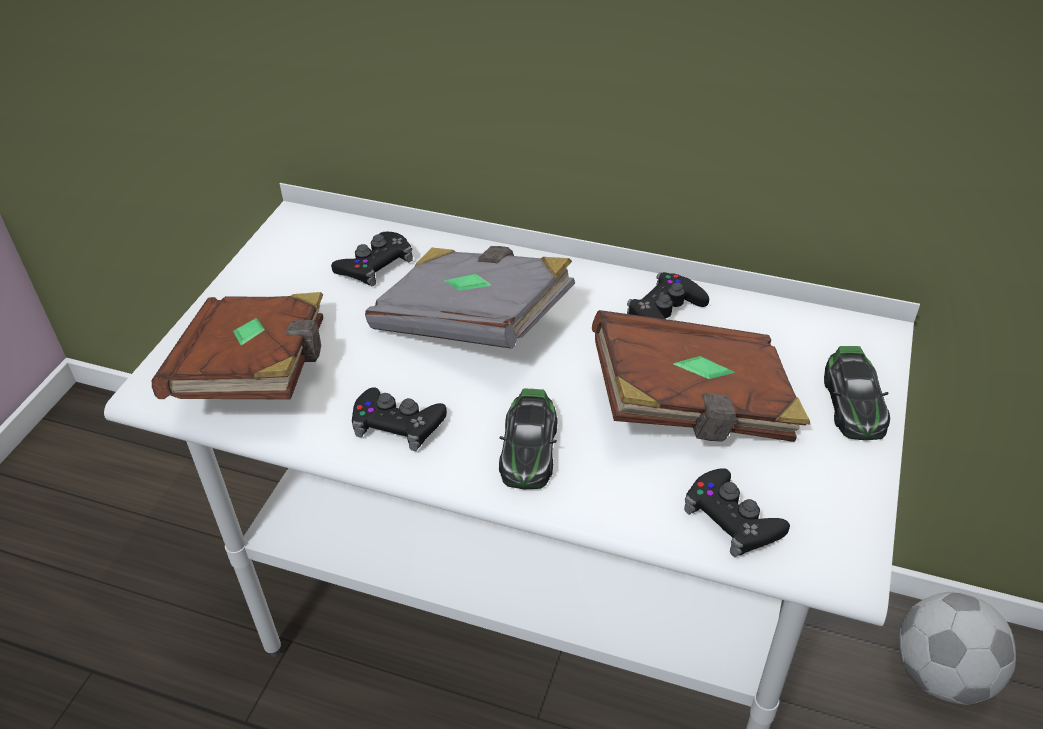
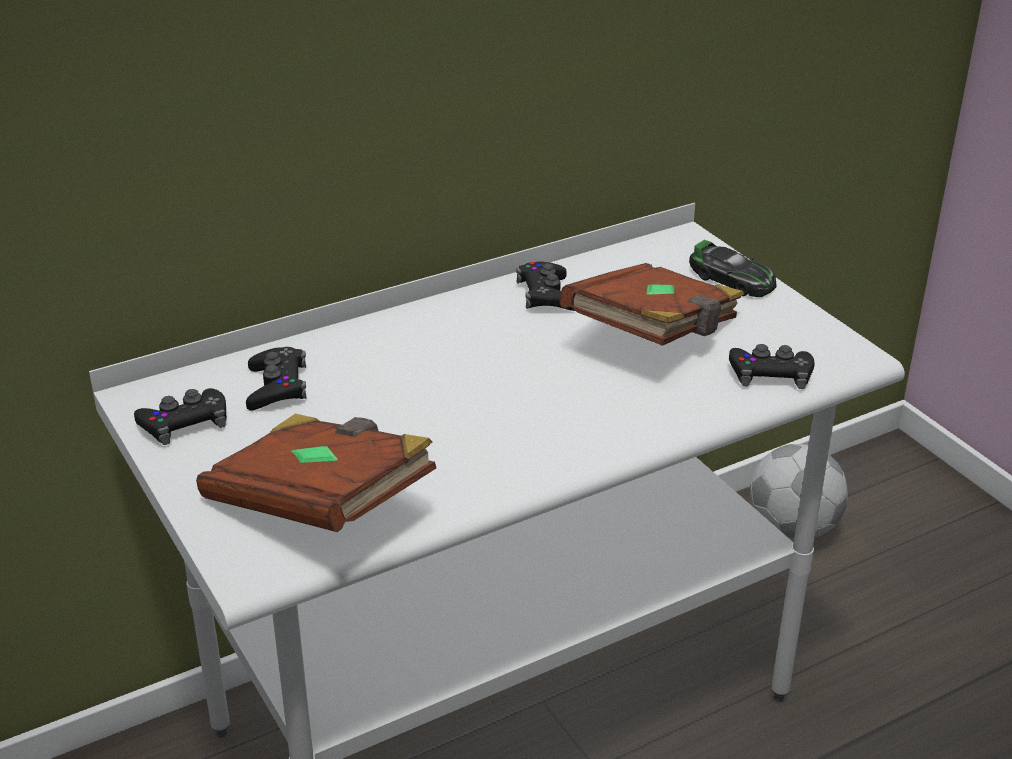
camera: 50 degrees left, 10 degrees down
black game controller [352,387,447,451] -> black game controller moved to [134,388,226,445]
grey book [365,246,575,349] -> none
toy car [499,388,557,489] -> none

